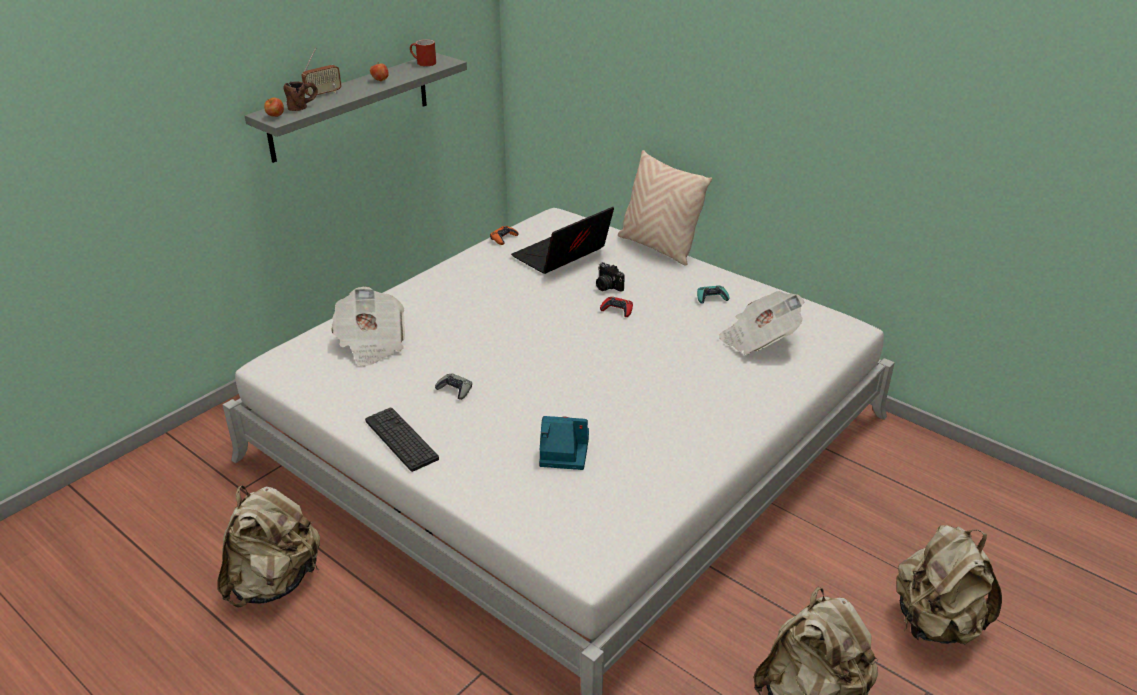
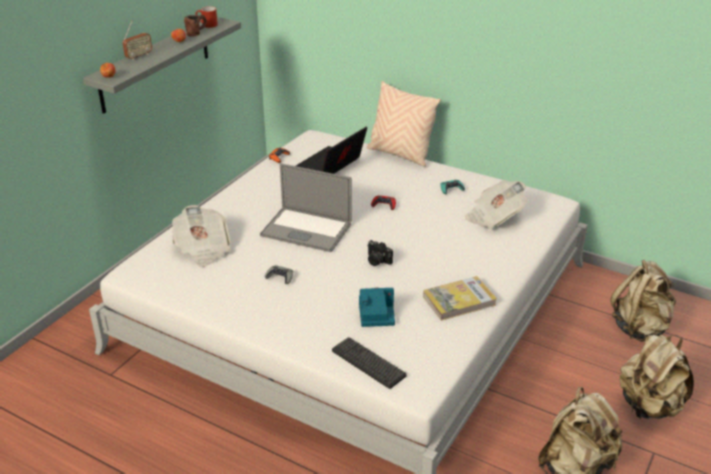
camera: 10 degrees left, 0 degrees up
beige backpack [217,486,320,607] -> beige backpack moved to [611,260,676,342]
brown mug [284,82,318,111] -> brown mug moved to [184,15,207,37]
keyboard [365,407,439,472] -> keyboard moved to [332,337,407,389]
camera [596,262,625,292] -> camera moved to [367,240,393,266]
none -> laptop [260,163,352,252]
none -> book [423,276,497,321]

